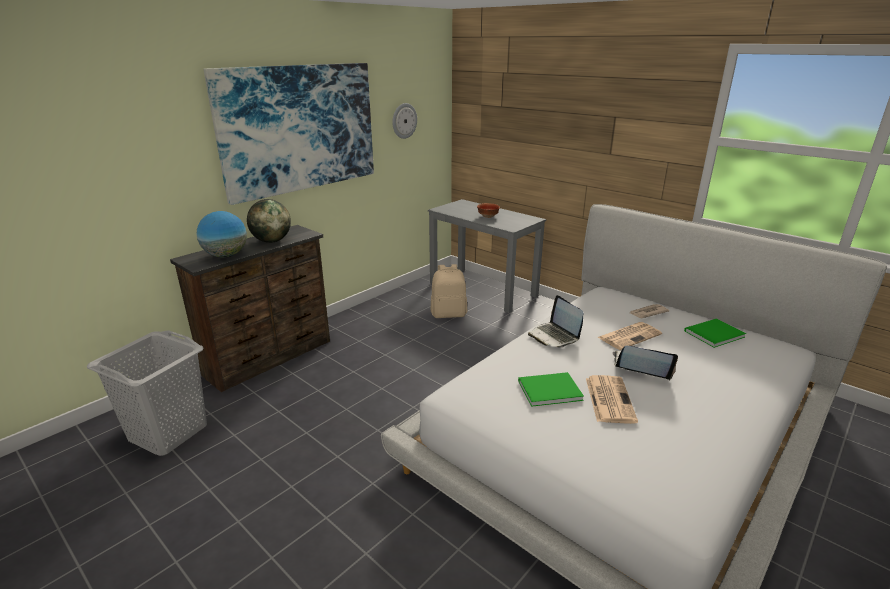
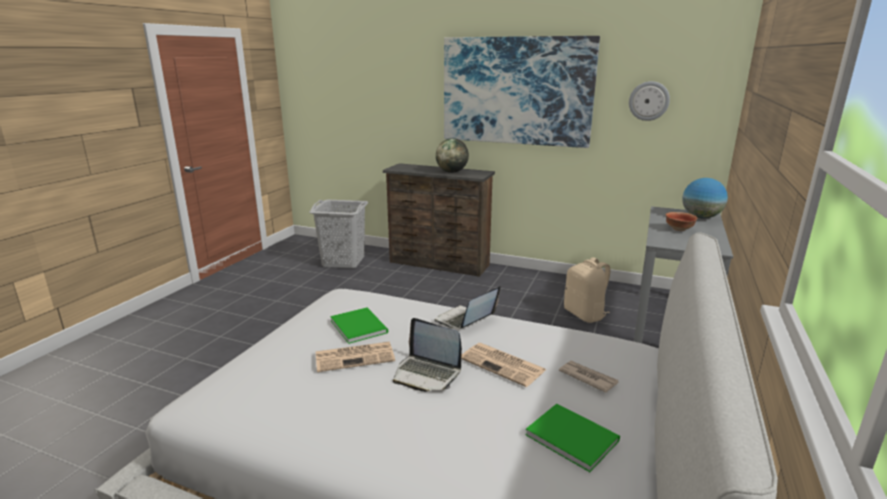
camera: 70 degrees right, 5 degrees down
globe [197,211,247,258] -> globe moved to [682,178,728,218]
laptop [612,346,678,380] -> laptop turned 120 degrees clockwise [393,318,462,392]

